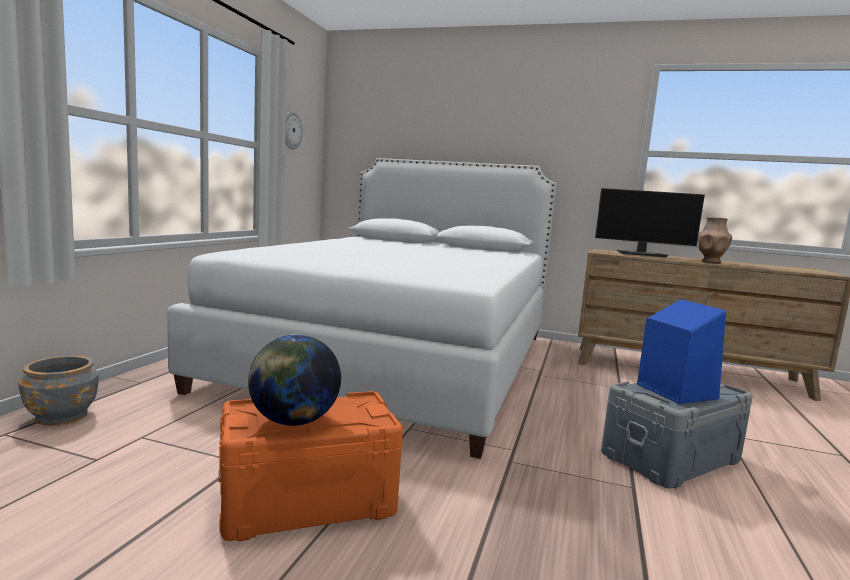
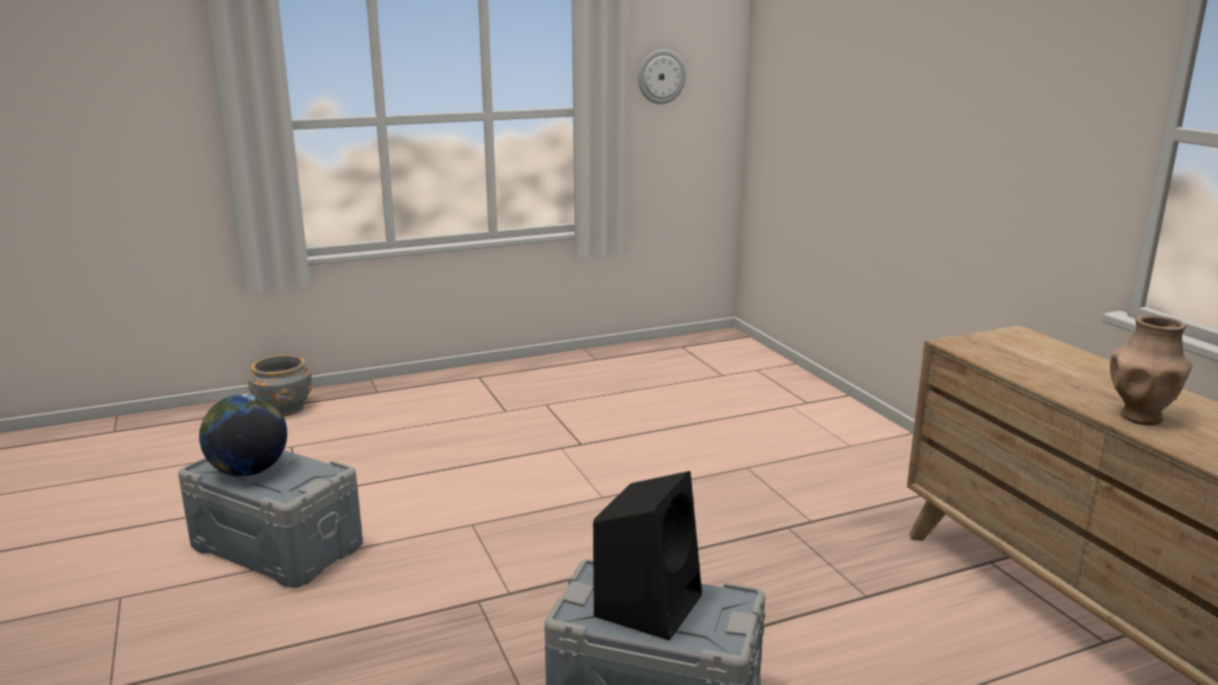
camera: 50 degrees right, 10 degrees up
white bed [167,158,557,459] -> none
orange storage box [218,391,403,541] -> grey storage box [178,450,363,588]
monitor [595,188,705,258] -> none
blue speaker [637,299,726,404] -> black speaker [593,471,702,640]

